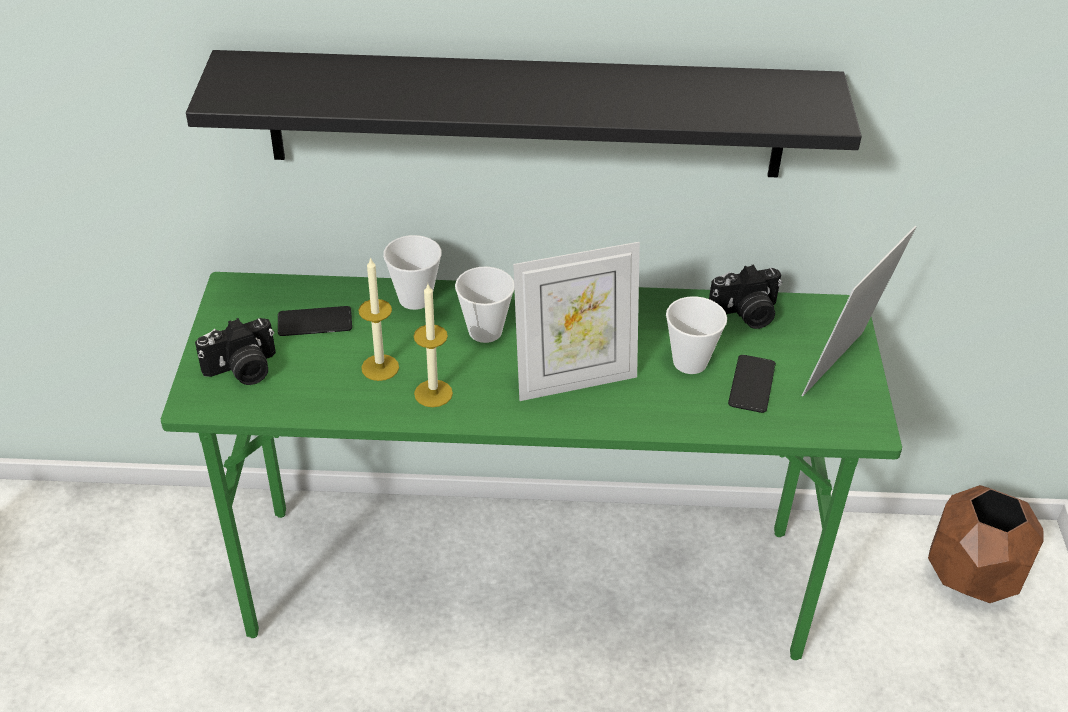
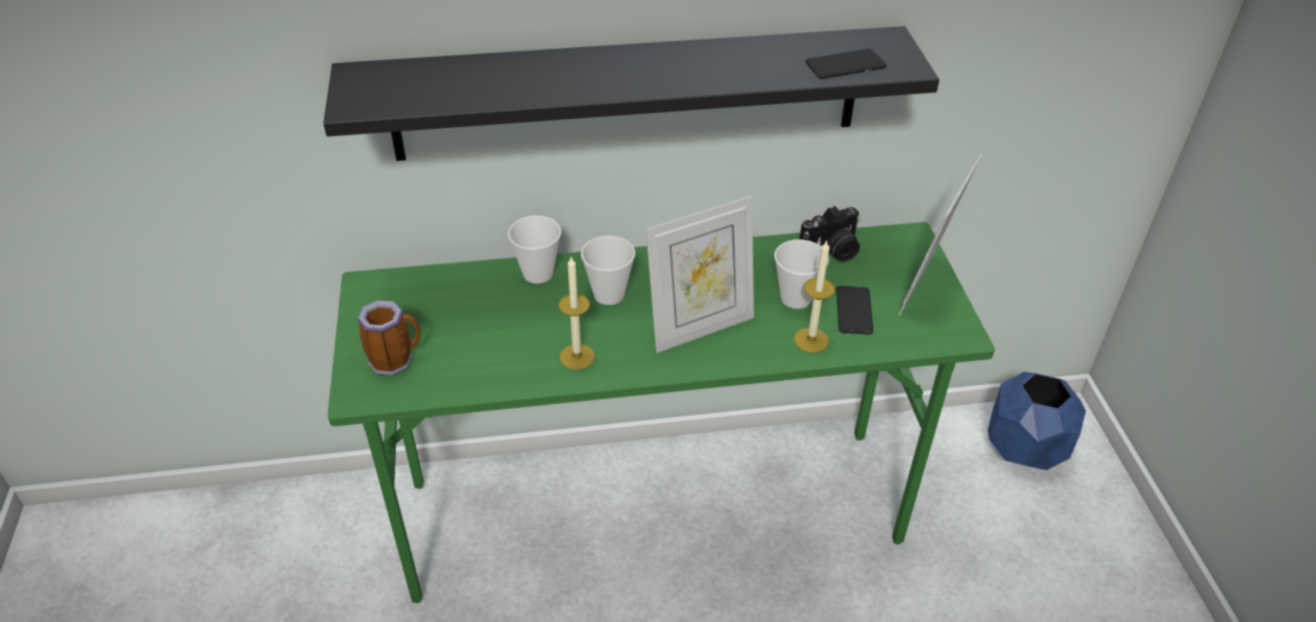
camera: 10 degrees left, 0 degrees up
camera [195,318,276,385] -> mug [357,300,420,376]
phone [278,306,352,336] -> phone moved to [806,49,887,79]
candle [358,257,399,381] -> candle moved to [794,240,835,353]
brown planter [928,485,1044,603] -> blue planter [988,372,1086,470]

